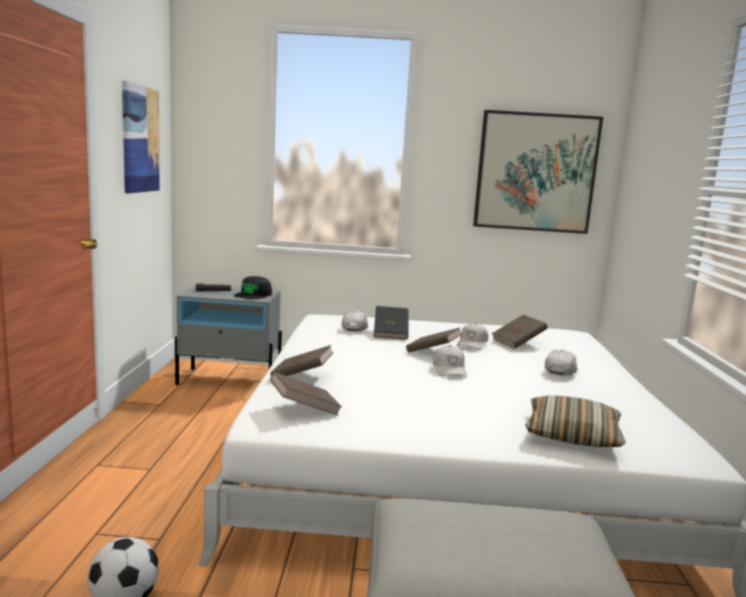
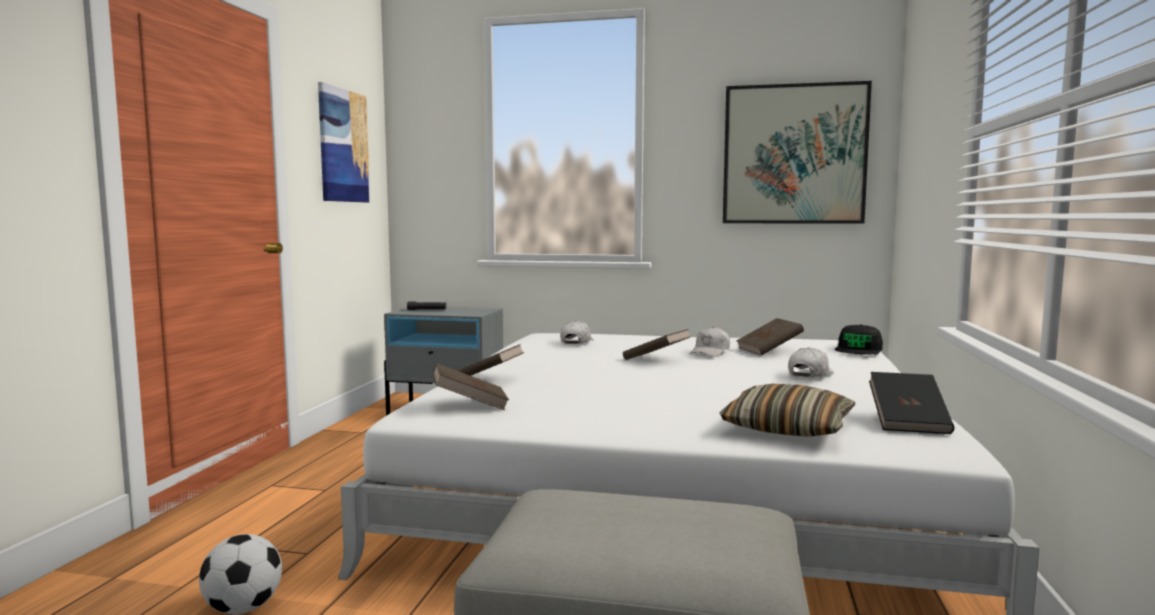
camera: 10 degrees right, 5 degrees down
black cap [235,276,272,299] -> black cap moved to [835,325,883,355]
black book [374,306,409,339] -> black book moved to [869,372,954,434]
white cap [433,345,467,377] -> none

